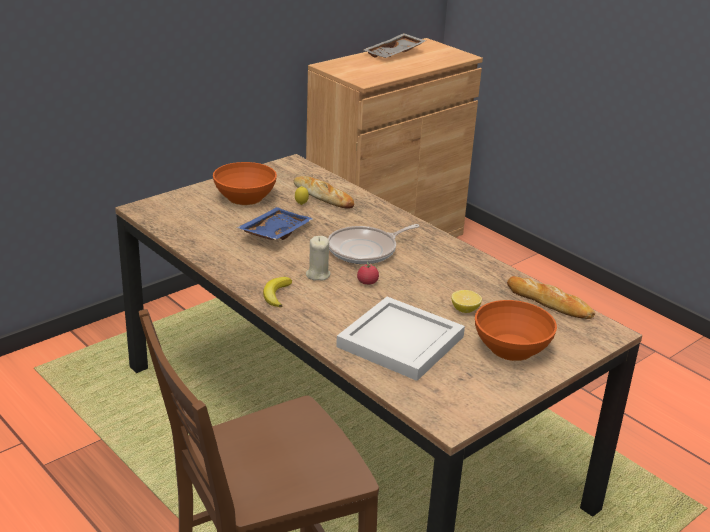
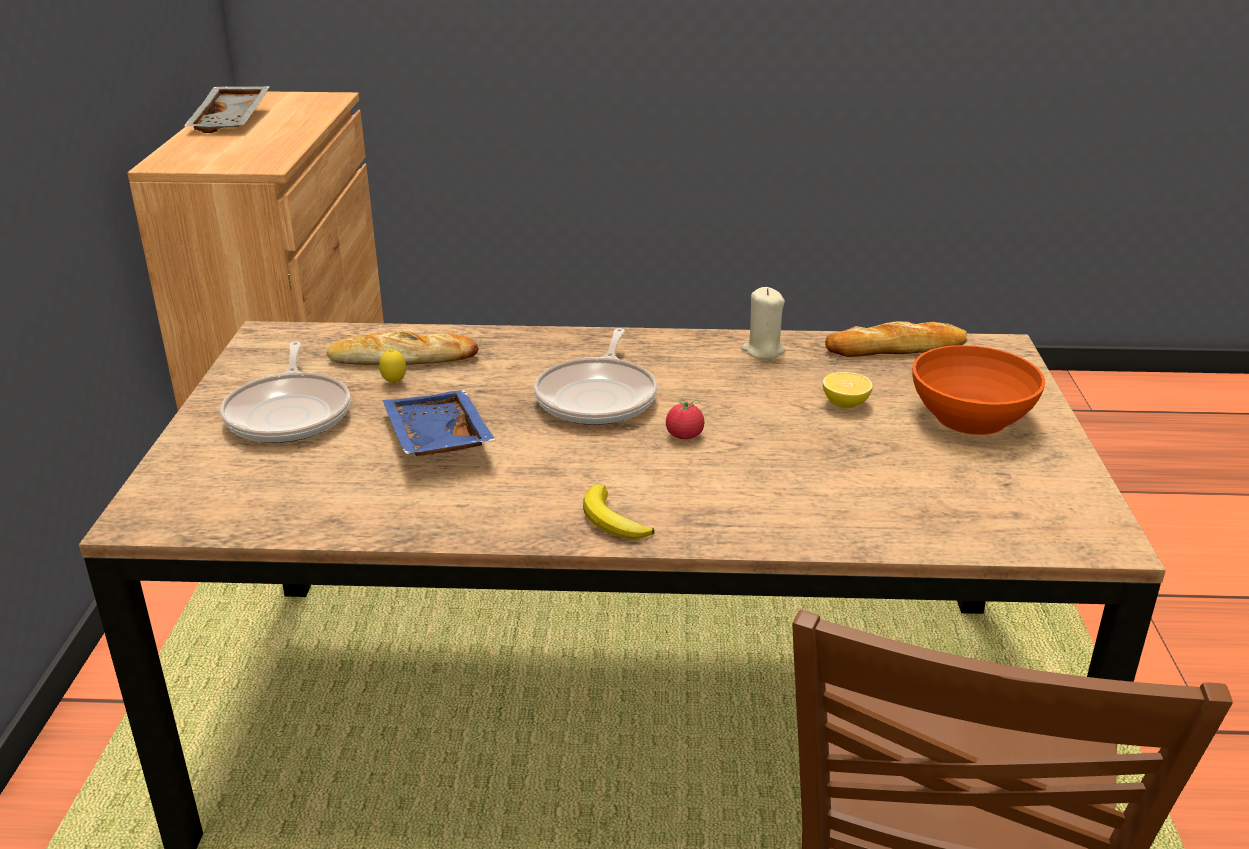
camera: 45 degrees left, 0 degrees up
orange bowl [213,162,277,205] -> frying pan [220,342,350,443]
beige candle [306,236,331,281] -> beige candle moved to [741,287,785,359]
white tray [336,297,465,381] -> none

